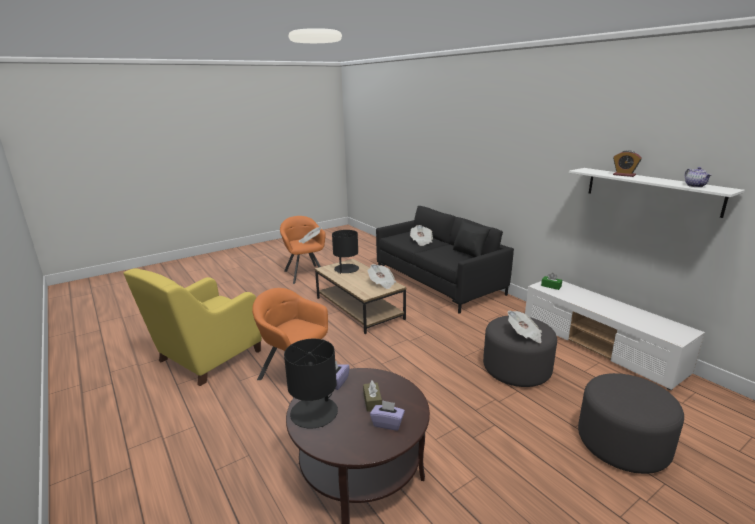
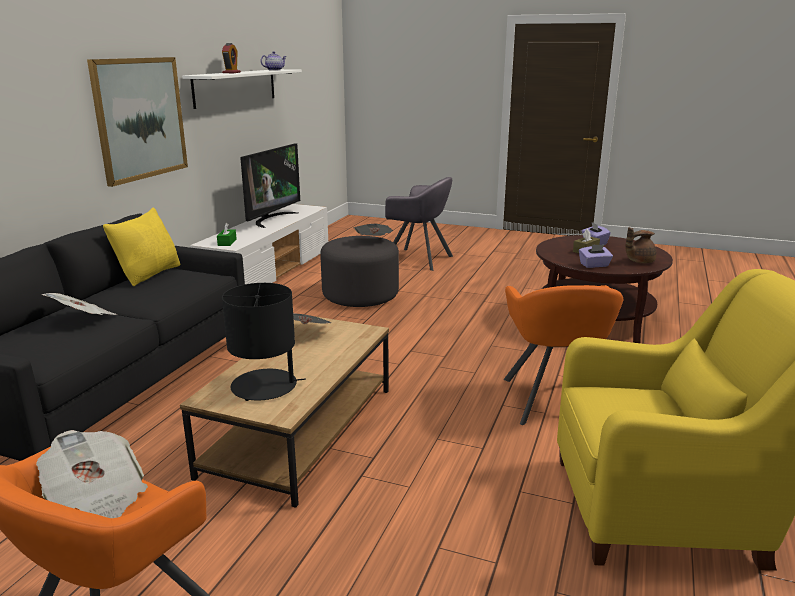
camera: 125 degrees left, 0 degrees up
black table lamp [284,339,338,429] -> brown teapot [625,227,657,263]
black pillow [453,220,491,257] -> yellow pillow [103,208,180,286]
grey ottoman [578,373,684,474] -> grey armchair [385,177,453,271]
none -> picture [87,57,188,187]
none -> television [240,143,300,228]

